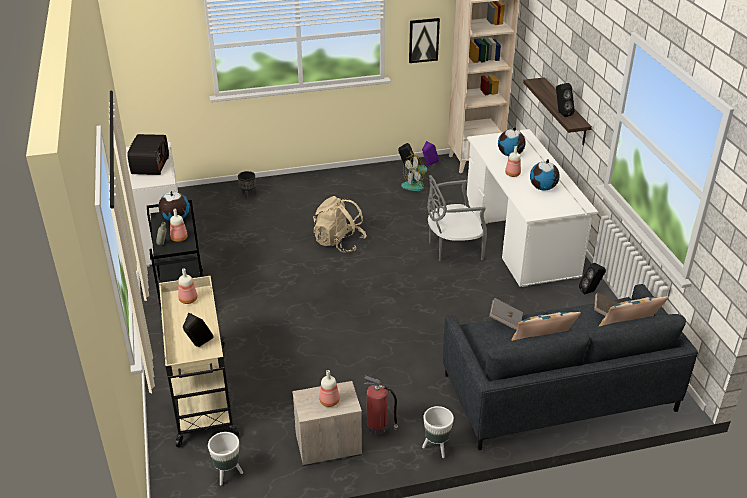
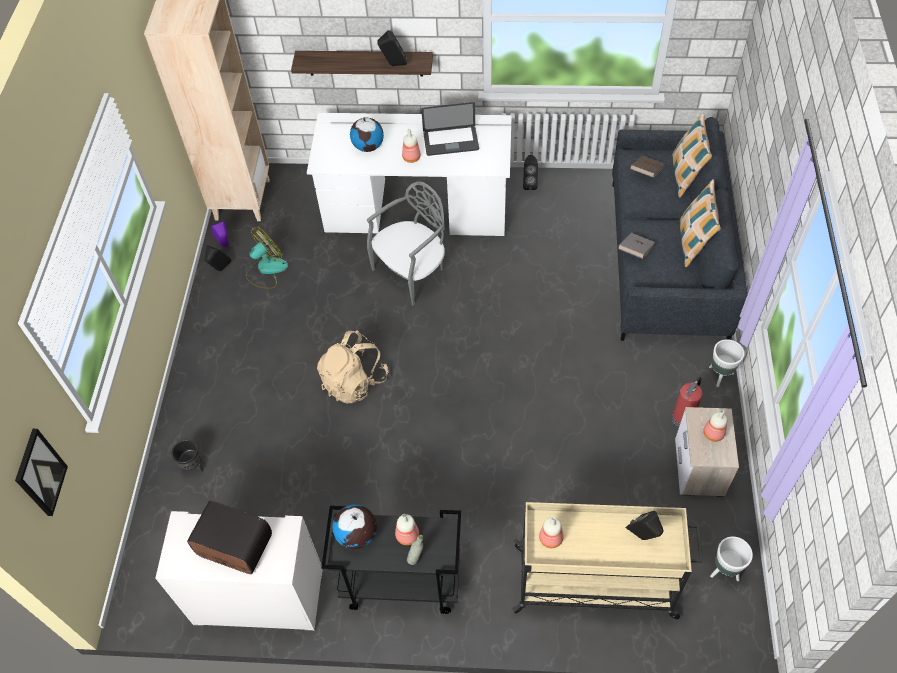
camera: 70 degrees left, 20 degrees up
fan [401,154,434,191] -> fan turned 120 degrees counterclockwise [246,227,288,289]
picture [409,18,440,63] -> picture moved to [15,429,68,516]
grey chair [427,175,487,261] -> grey chair turned 135 degrees counterclockwise [367,181,445,305]
globe [530,159,560,191] -> laptop [421,102,479,156]

